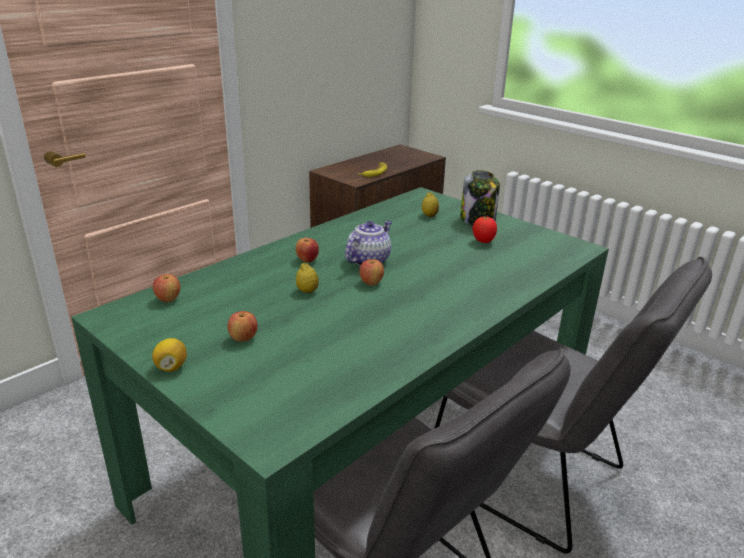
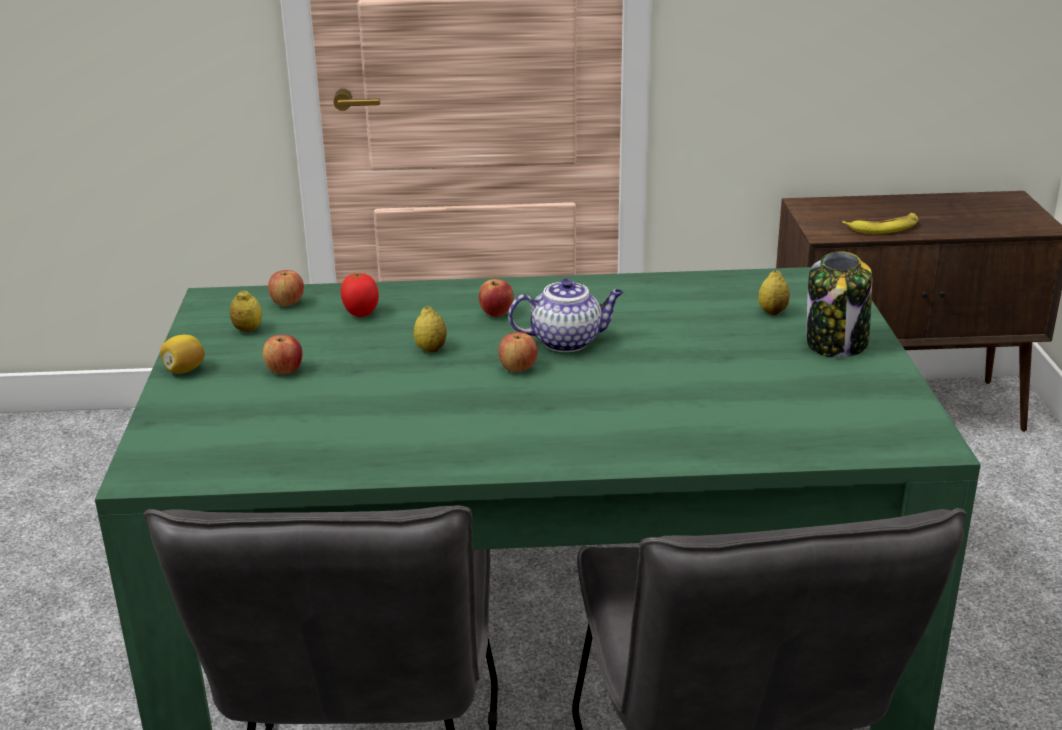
camera: 45 degrees right, 0 degrees up
tomato [473,216,497,243] -> tomato moved to [341,273,379,317]
none -> lemon [230,290,262,332]

